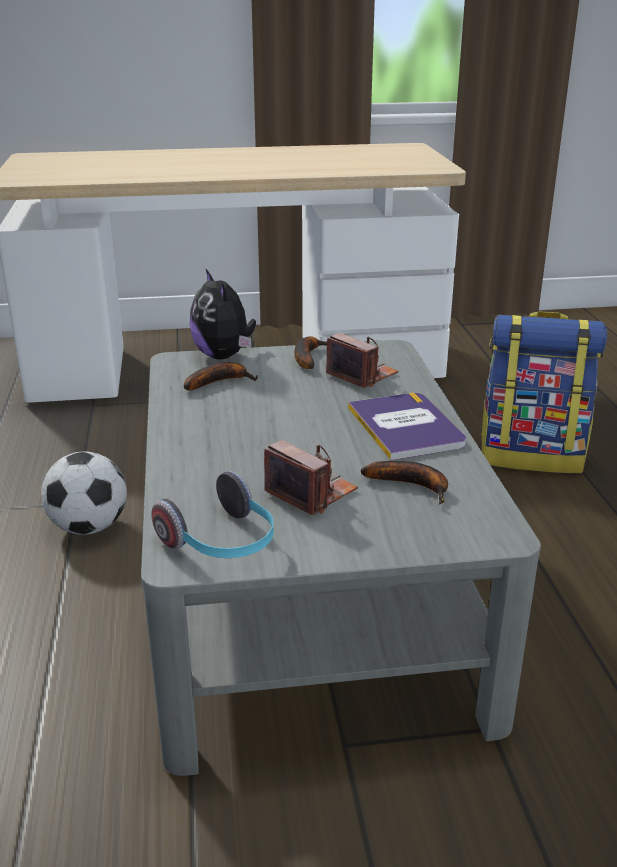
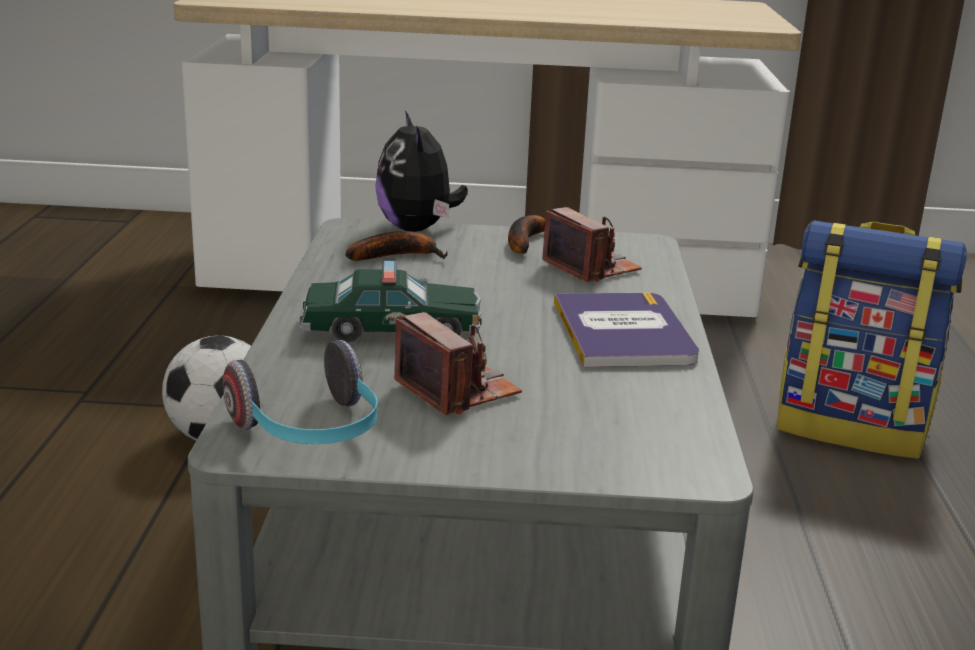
camera: 10 degrees right, 5 degrees down
banana [361,461,448,505] -> none
none -> toy car [300,261,482,342]

